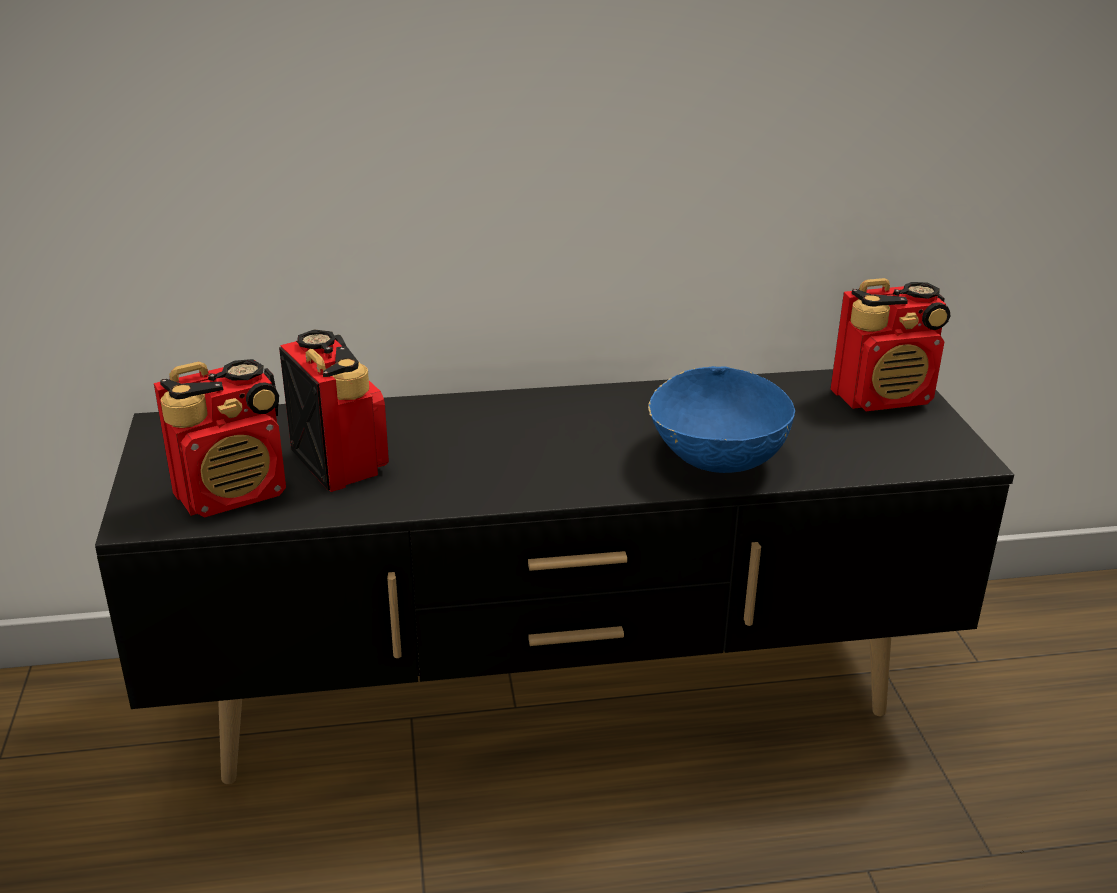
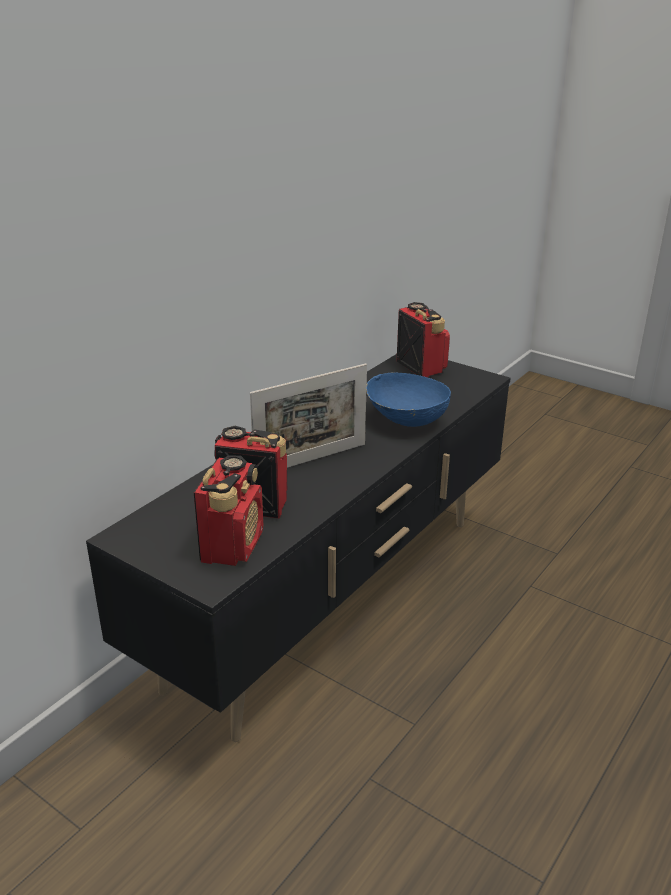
camera: 45 degrees left, 0 degrees up
radio [830,278,950,411] -> radio turned 60 degrees counterclockwise [397,302,450,377]
none -> picture frame [250,364,367,468]

